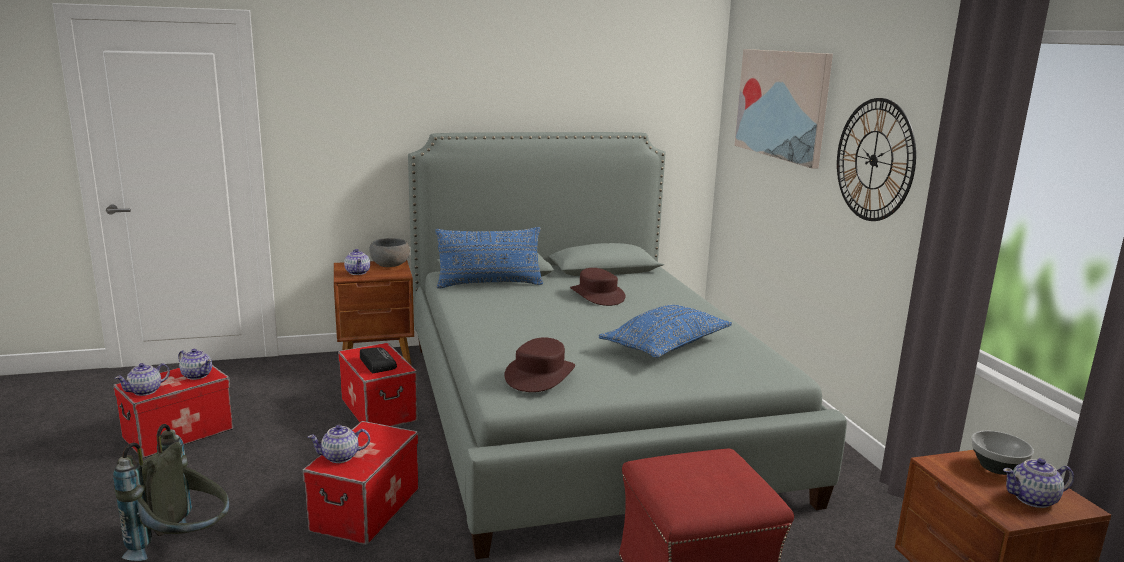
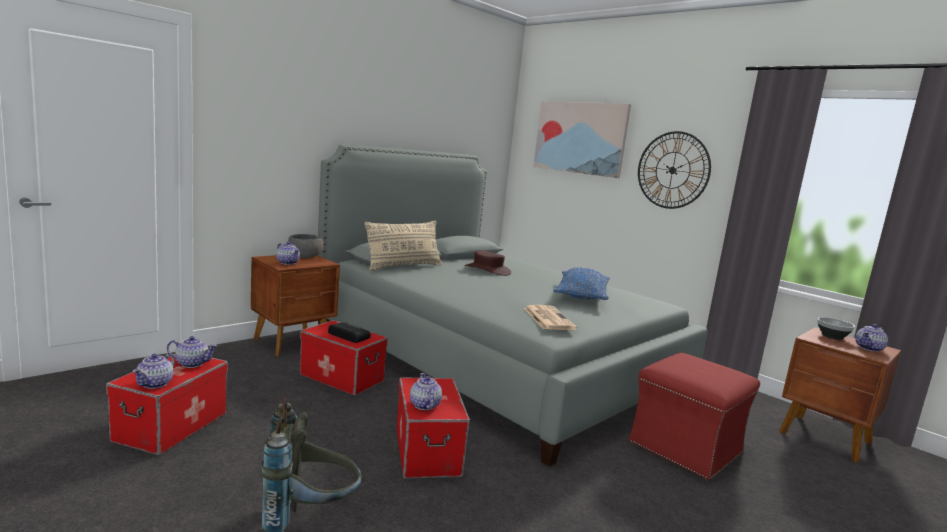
camera: 30 degrees left, 5 degrees down
teapot [308,425,370,463] -> teapot turned 120 degrees clockwise [410,373,442,410]
blue pillow [435,227,543,289] -> beige pillow [364,221,442,271]
brown hat [504,337,575,392] -> newspaper [524,305,577,330]

